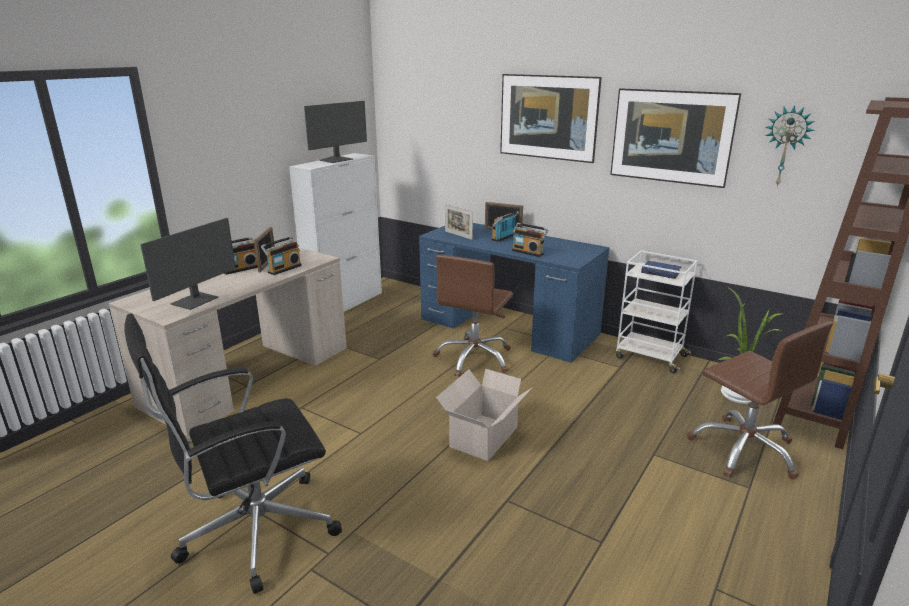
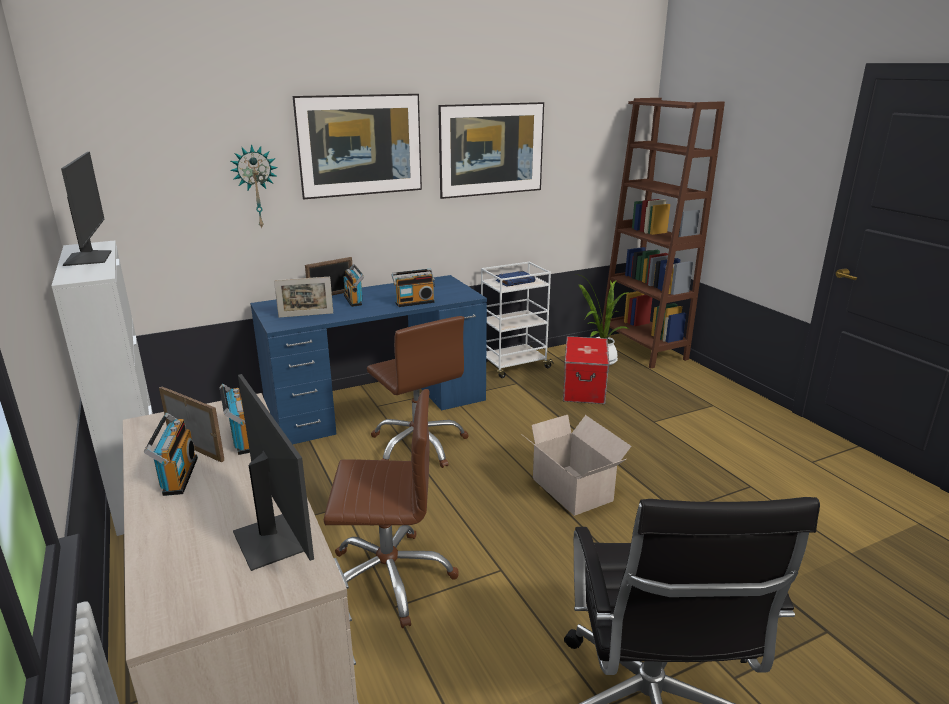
camera: 60 degrees left, 0 degrees up
brown office chair [687,321,833,479] -> brown office chair moved to [324,389,459,628]
wall clock [765,105,815,187] -> wall clock moved to [230,144,278,228]
none -> storage box [563,336,609,404]

